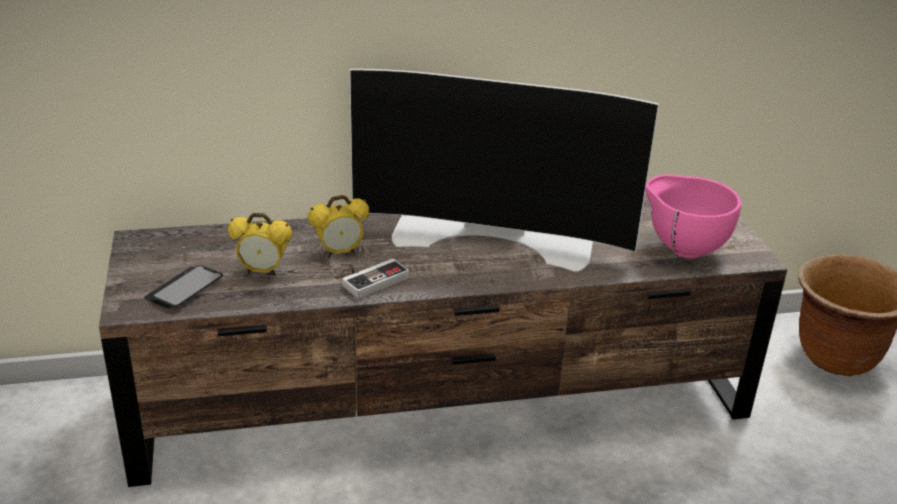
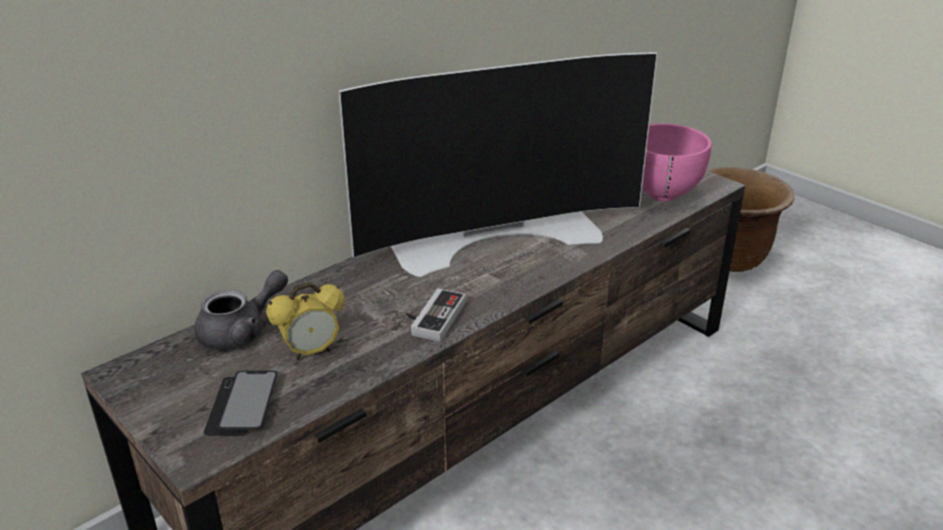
camera: 30 degrees left, 0 degrees up
alarm clock [308,195,370,258] -> none
none -> grey teapot [194,270,288,350]

